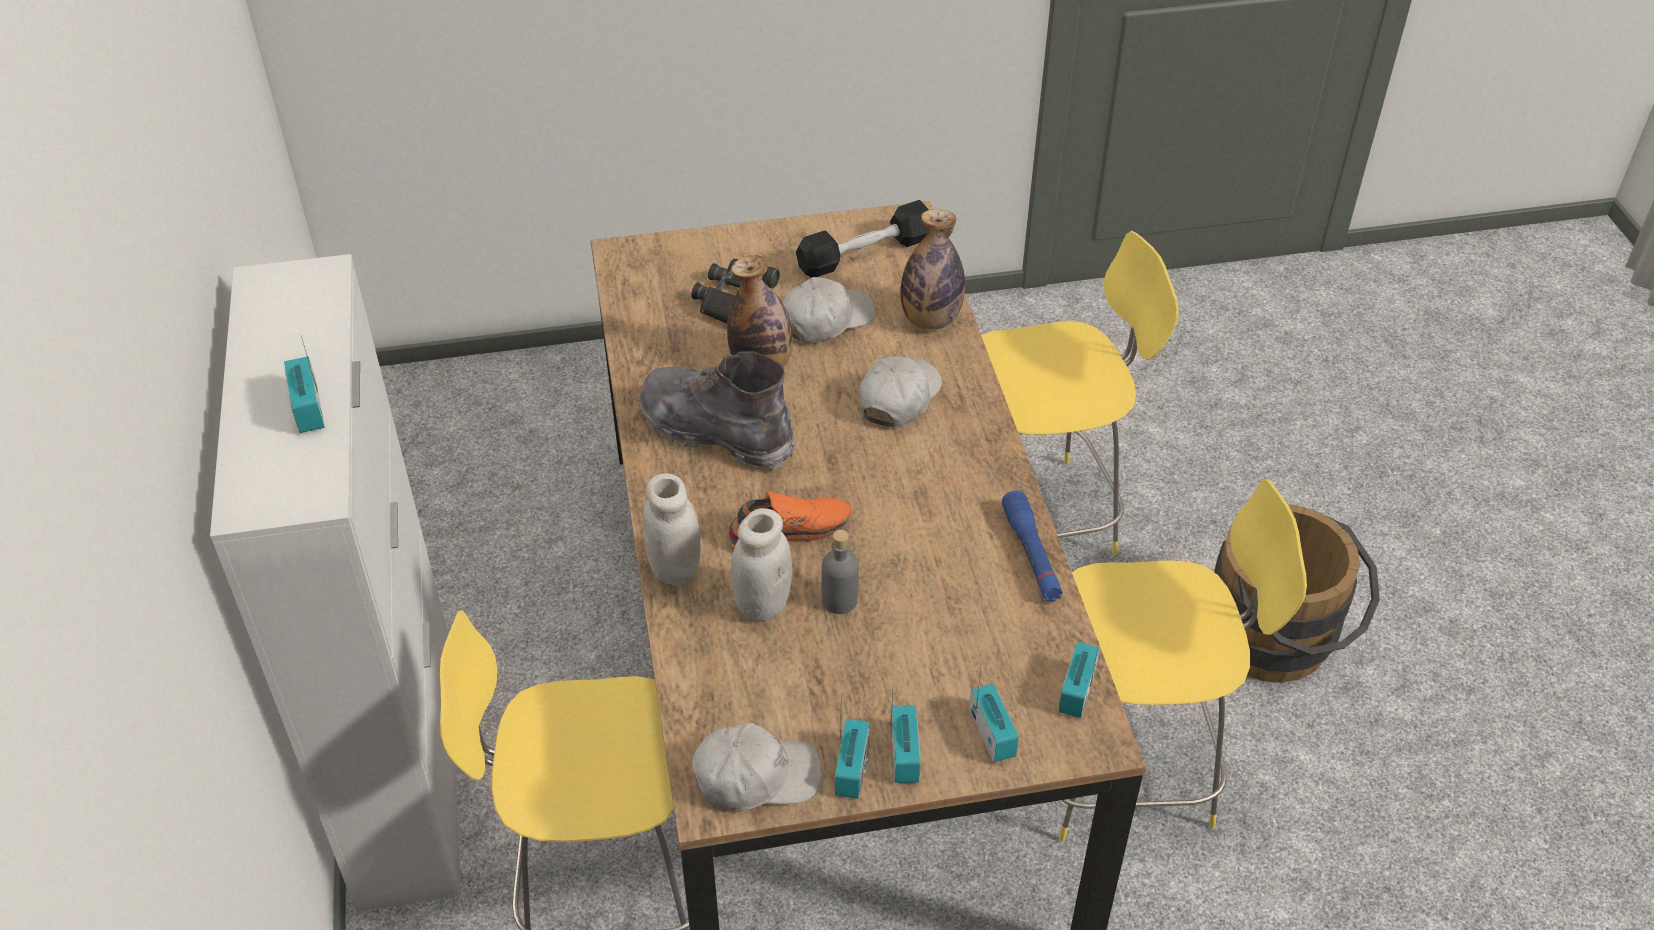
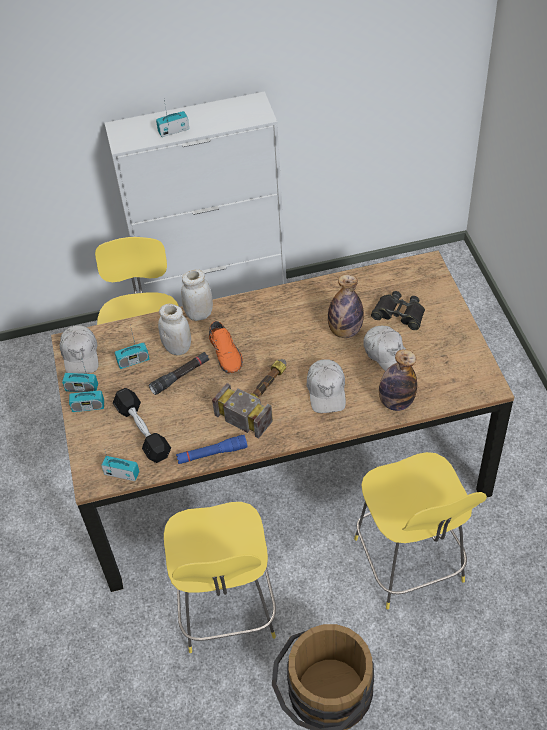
camera: 90 degrees right, 5 degrees up
grey boot [638,351,796,471] -> none
black dumbbell [796,200,931,278] -> black dumbbell moved to [113,388,171,463]
grey bottle [822,530,859,614] -> black flashlight [149,352,209,395]
white cap [859,356,942,428] -> white cap turned 60 degrees clockwise [306,359,346,413]
radio [969,663,1019,762] -> radio moved to [115,329,149,369]
none -> hammer [212,359,287,439]

